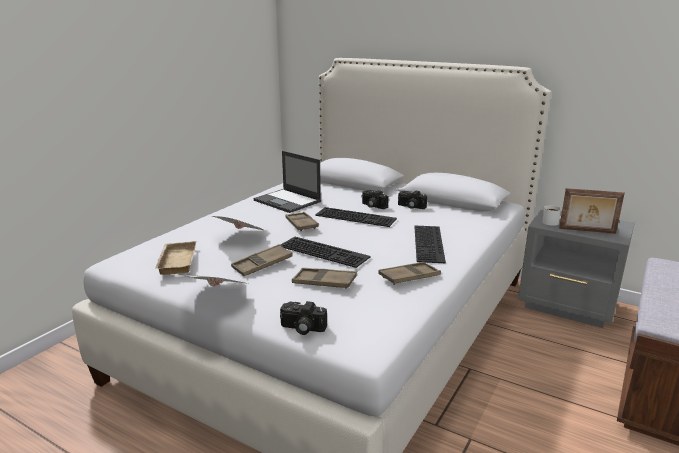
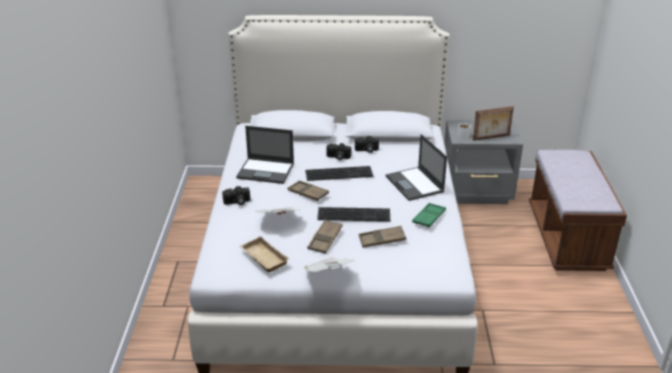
camera: 30 degrees left, 10 degrees up
camera [280,301,327,335] -> camera moved to [222,186,250,205]
brown tray [378,262,441,285] -> green tray [412,203,446,228]
keyboard [414,226,446,263] -> laptop [386,134,447,201]

